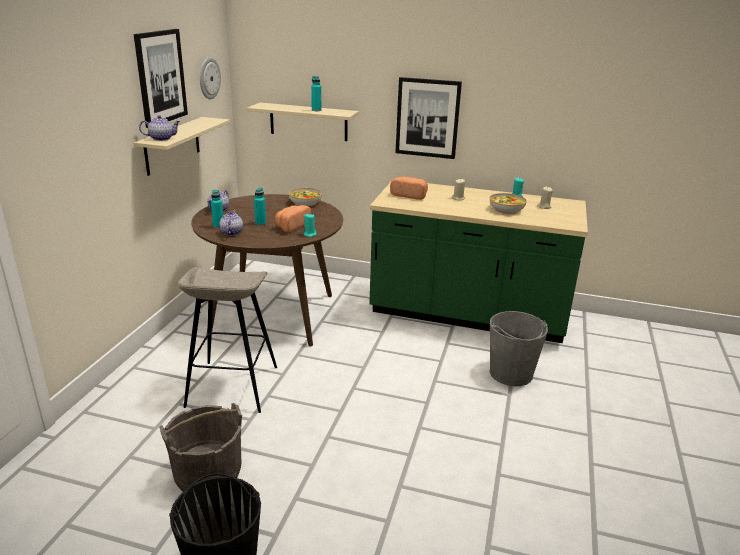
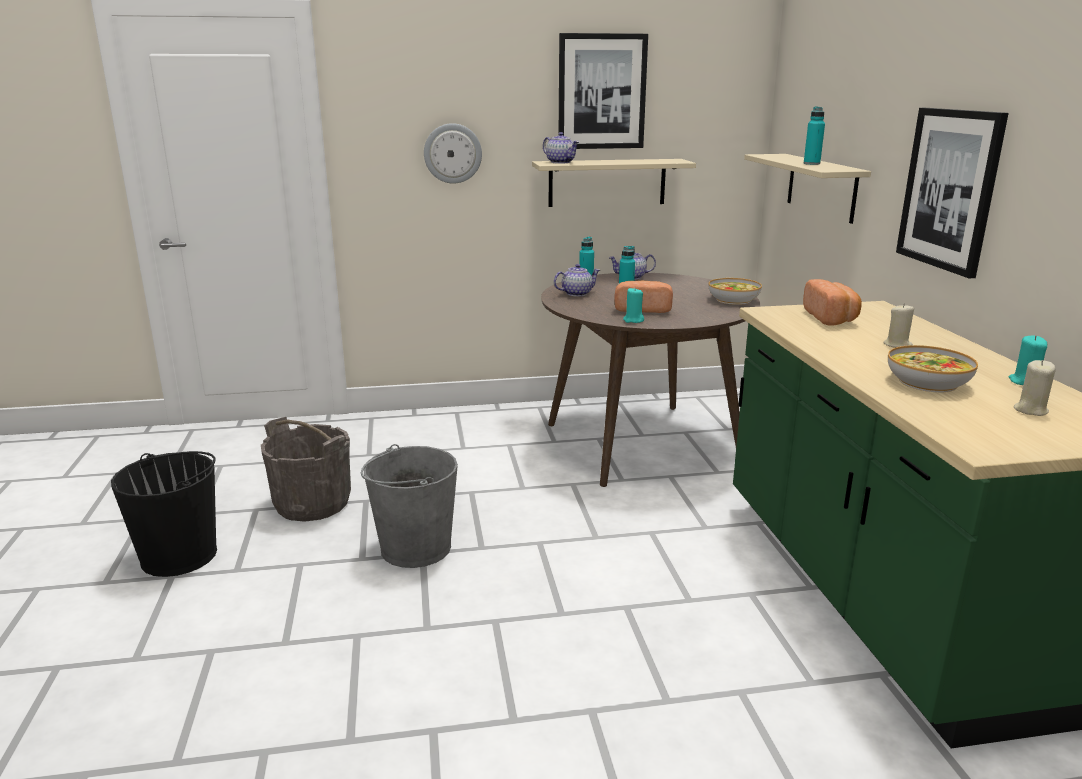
camera: 65 degrees right, 5 degrees down
grey stool [178,267,277,413] -> none
wall clock [200,57,221,100] -> wall clock moved to [424,123,482,184]
grey bucket [490,311,548,386] -> grey bucket moved to [361,444,458,568]

